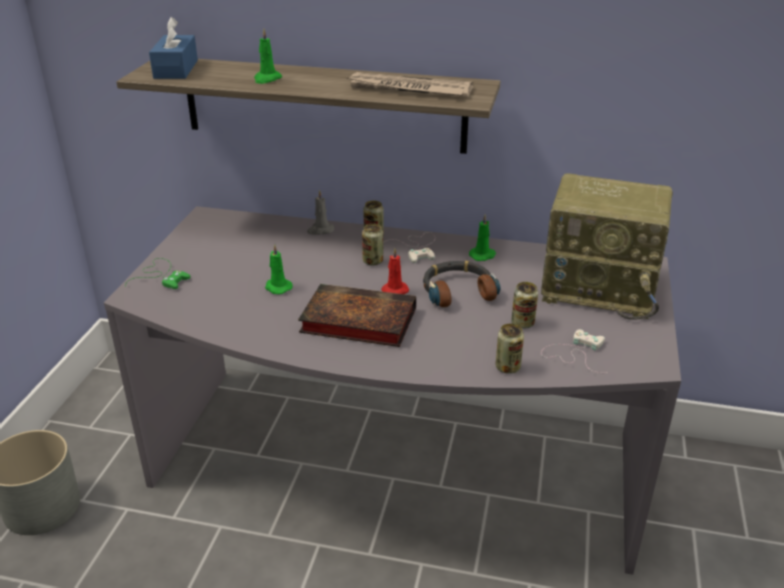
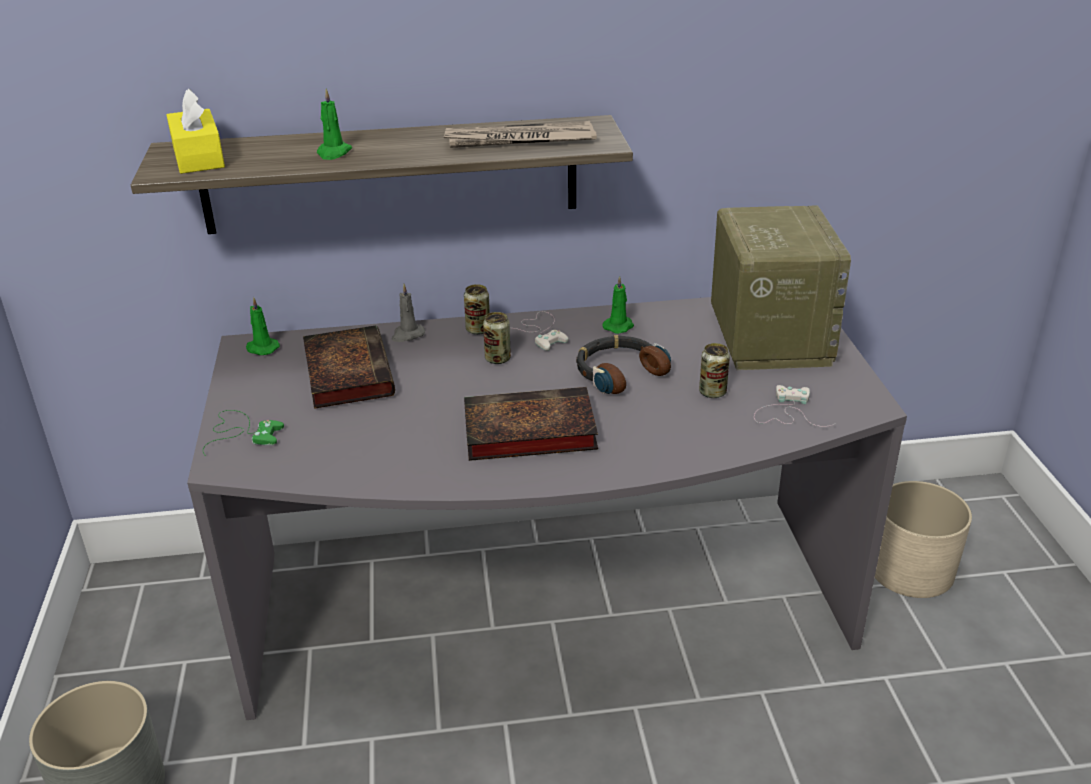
camera: 20 degrees left, 0 degrees up
blue tissue box [149,17,198,79] -> yellow tissue box [167,88,225,174]
green candle [265,244,293,294] -> green candle moved to [246,297,280,355]
red candle [381,248,409,294] -> none
can [496,323,524,374] -> none
radio [541,173,673,320] -> radio turned 90 degrees counterclockwise [711,206,851,370]
none -> book [303,325,395,409]
none -> beige planter [875,481,972,598]

